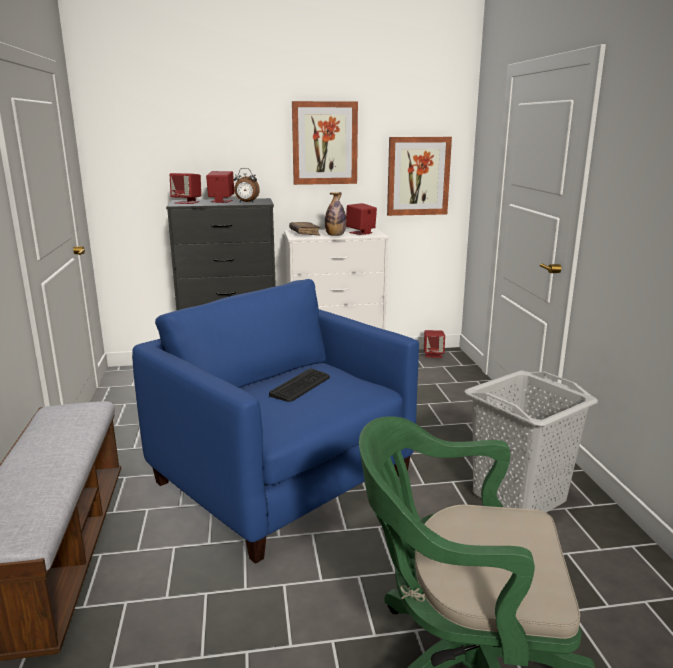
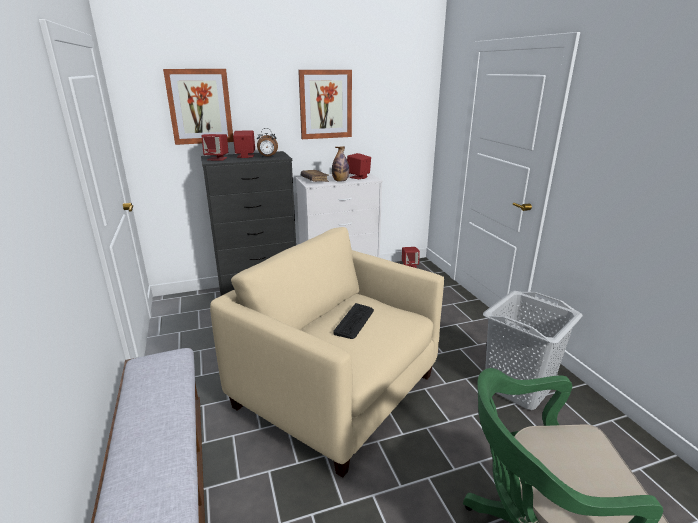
camera: 10 degrees left, 5 degrees up
blue armchair [132,279,419,564] -> beige armchair [210,227,444,478]
picture [387,137,452,216] -> picture moved to [163,69,234,145]

